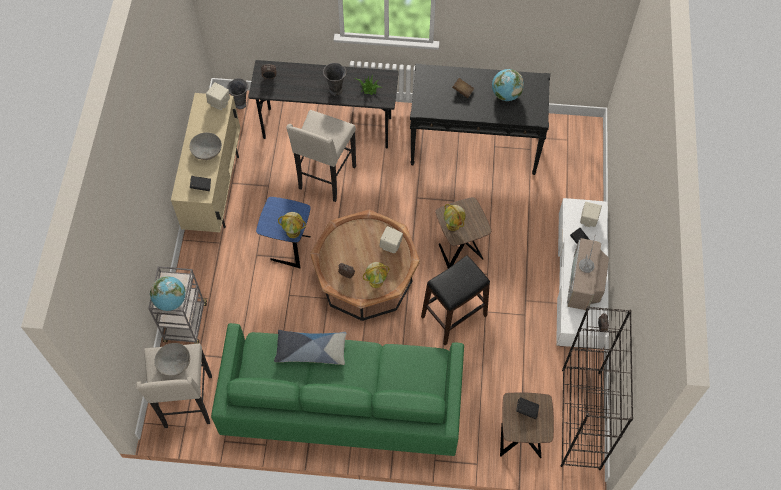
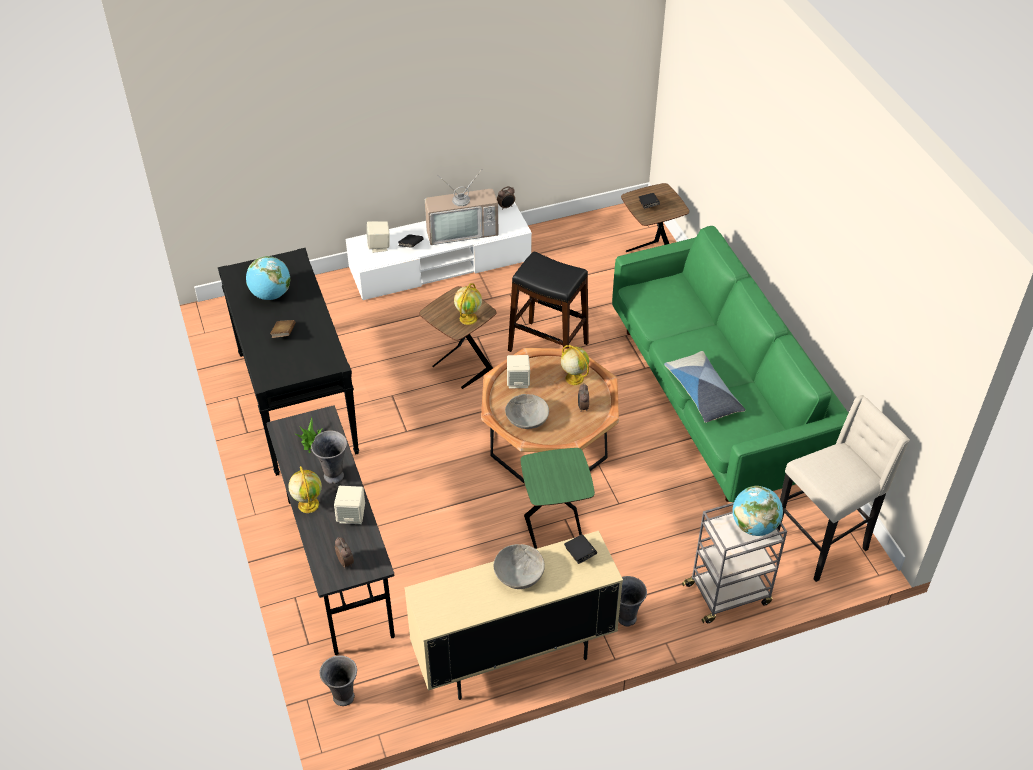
camera: 115 degrees left, 15 degrees down
grey bowl [154,343,190,376] -> grey bowl moved to [505,394,549,429]
beige speaker [206,82,230,110] -> beige speaker moved to [334,486,365,524]
blue side table [256,197,311,268] -> green side table [520,448,595,549]
globe [278,212,306,238] -> globe moved to [288,466,322,513]
beige stool [286,110,356,202] -> none
black bookcase [561,306,633,470] -> none
none -> grey vase [618,576,647,626]

